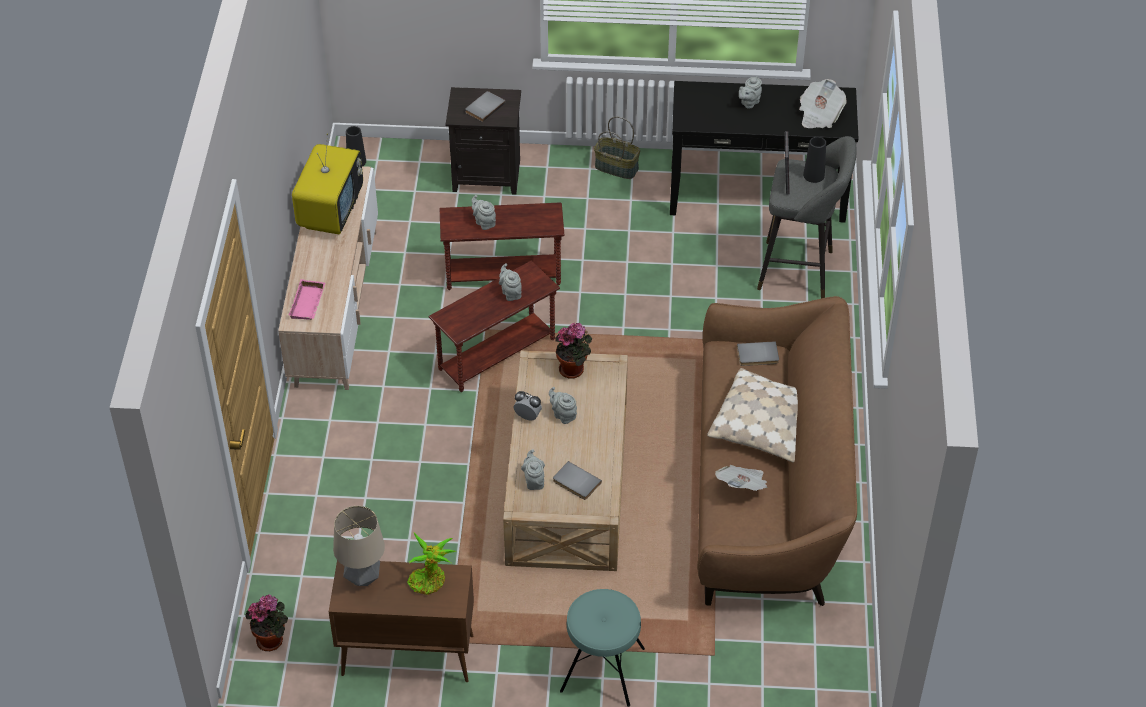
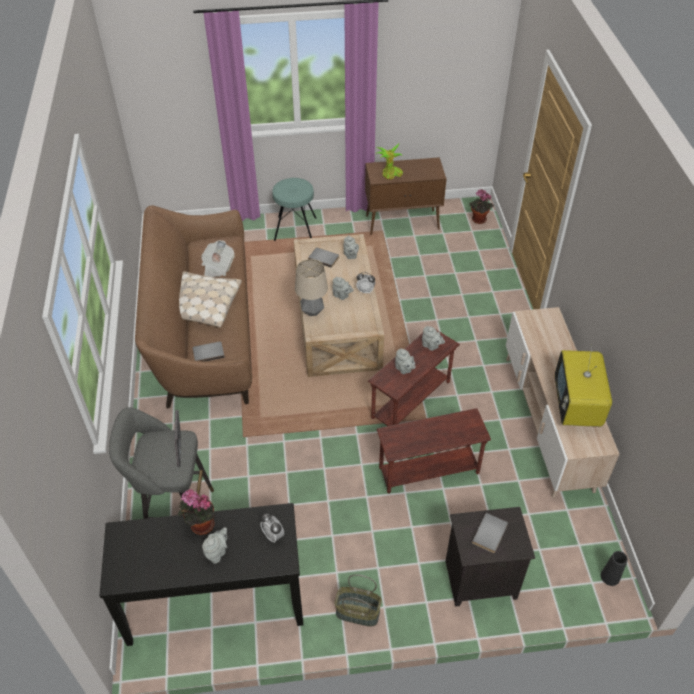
camera: 170 degrees right, 0 degrees up
pink tray [289,279,325,320] -> none
table lamp [333,506,385,586] -> table lamp moved to [295,259,328,316]
grey teapot [472,195,496,230] -> grey teapot moved to [422,326,445,351]
potted plant [555,323,592,379] -> potted plant moved to [178,489,215,535]
newspaper [799,79,847,128] -> none
black vase [803,137,826,183] -> none
none -> alarm clock [260,513,284,543]

